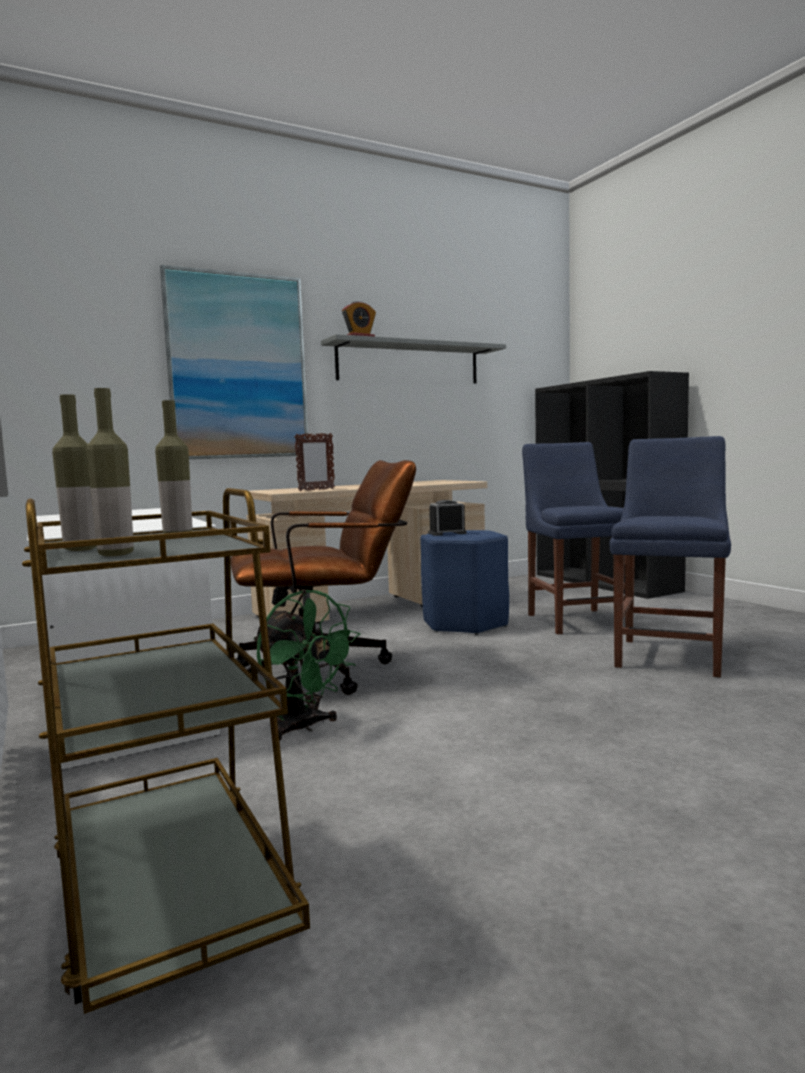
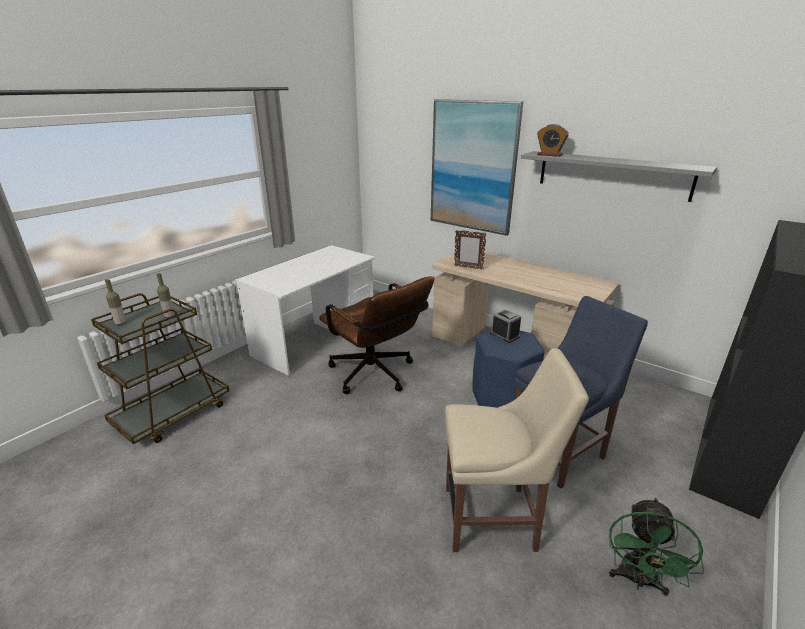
camera: 65 degrees right, 20 degrees up
bottle [52,394,97,551] -> none
green fan [254,589,361,741] -> green fan moved to [609,498,704,596]
blue chair [609,436,731,677] -> beige chair [445,348,589,552]

